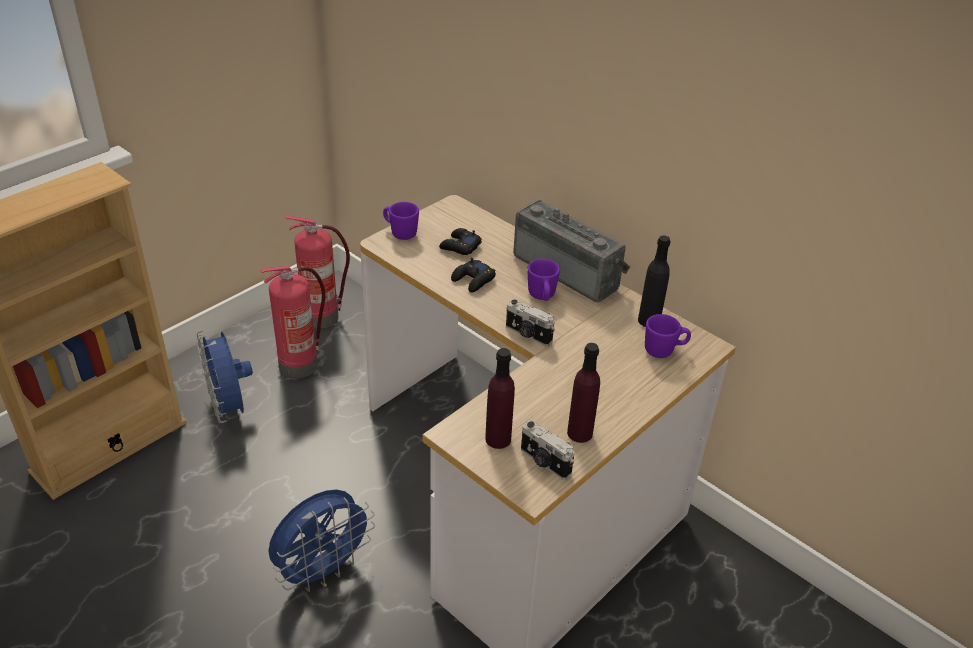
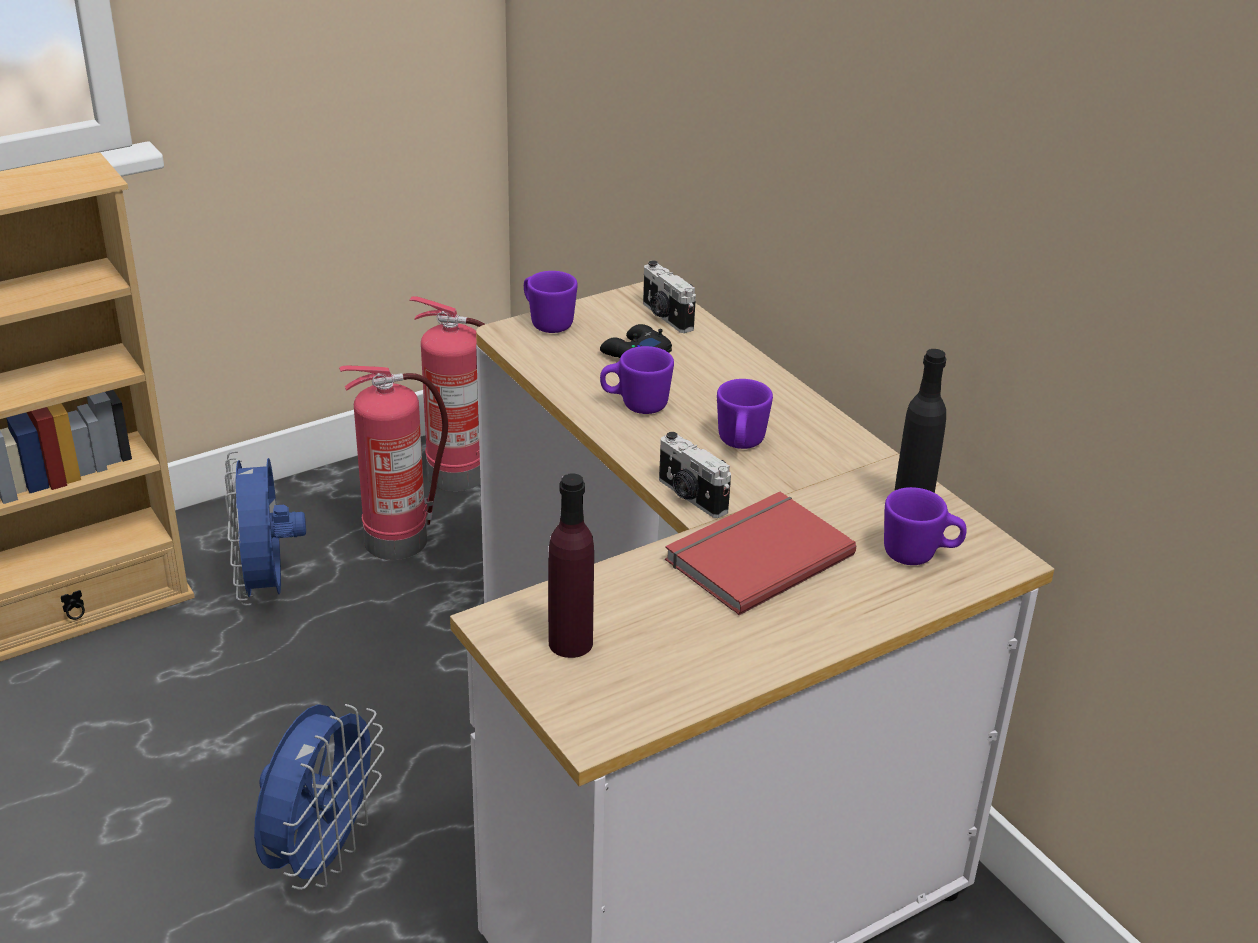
camera: 15 degrees right, 5 degrees down
blue fan [268,489,375,592] -> blue fan turned 45 degrees counterclockwise [254,704,385,890]
black game controller [451,258,496,293] -> purple mug [600,346,674,414]
radio [513,200,630,302] -> none
camera [521,420,575,480] -> camera moved to [643,260,696,333]
purple bottle [567,343,600,443] -> none
none -> red book [665,492,856,615]

